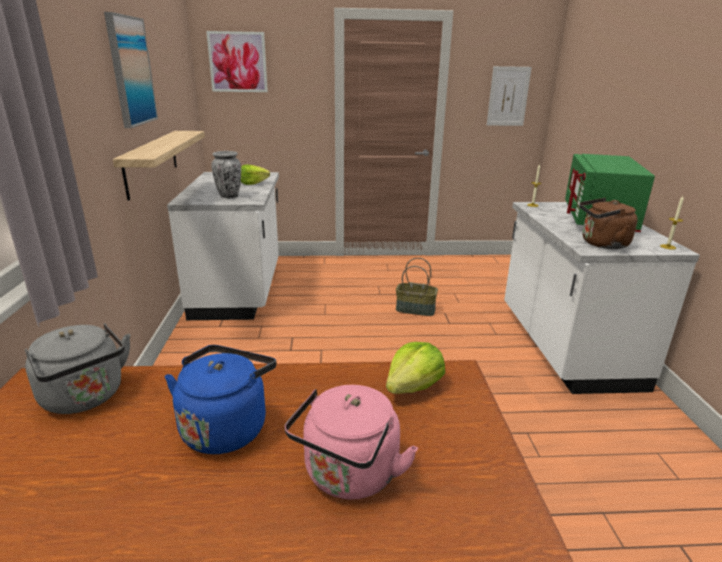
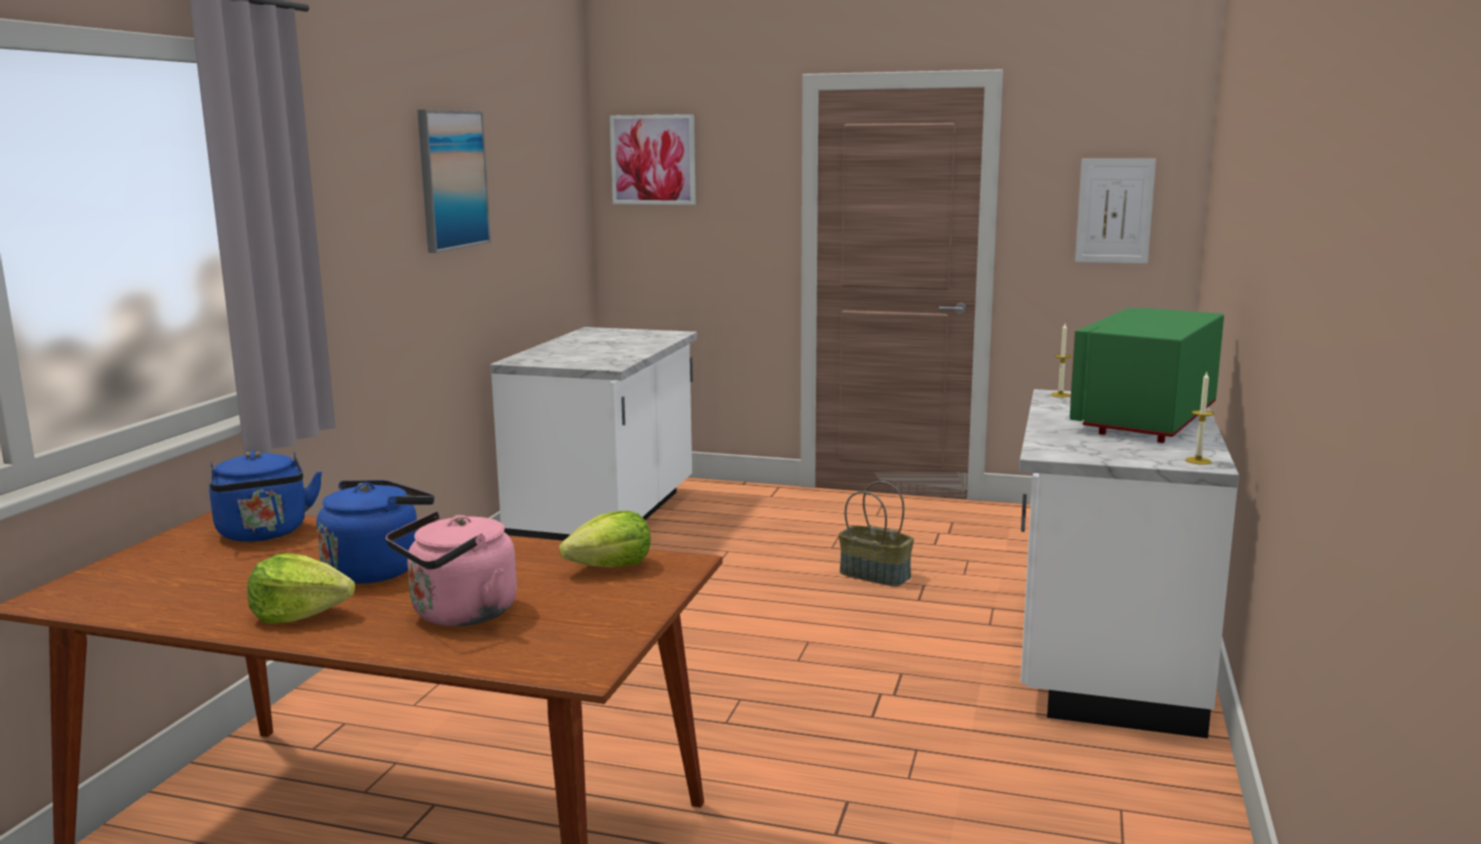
camera: 20 degrees right, 10 degrees down
grey kettle [25,323,131,414] -> blue kettle [209,451,323,542]
shelf [113,131,205,200] -> none
vase [211,151,241,198] -> none
lettuce [241,165,270,185] -> lettuce moved to [247,553,355,623]
brown kettle [579,198,638,249] -> none

